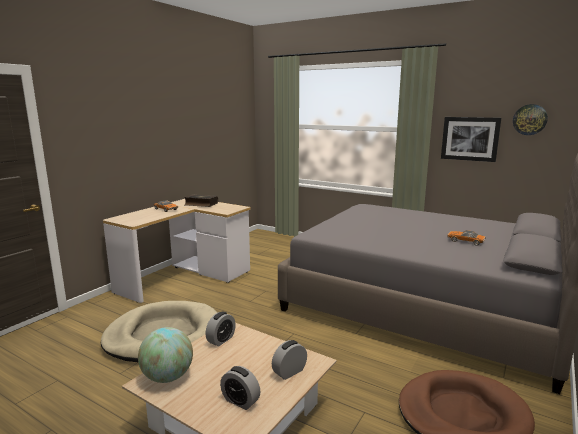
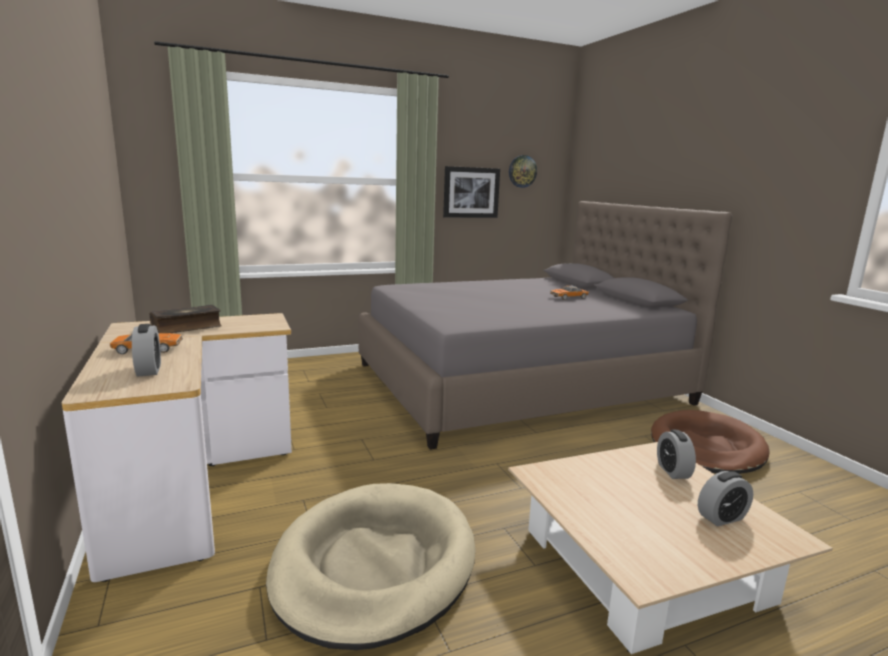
camera: 55 degrees left, 0 degrees up
globe [138,327,193,383] -> none
alarm clock [205,311,236,346] -> alarm clock moved to [132,324,161,377]

